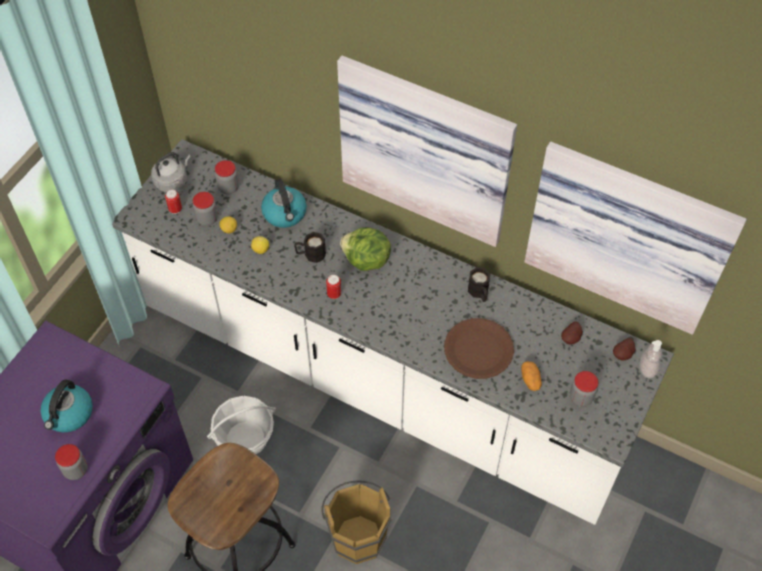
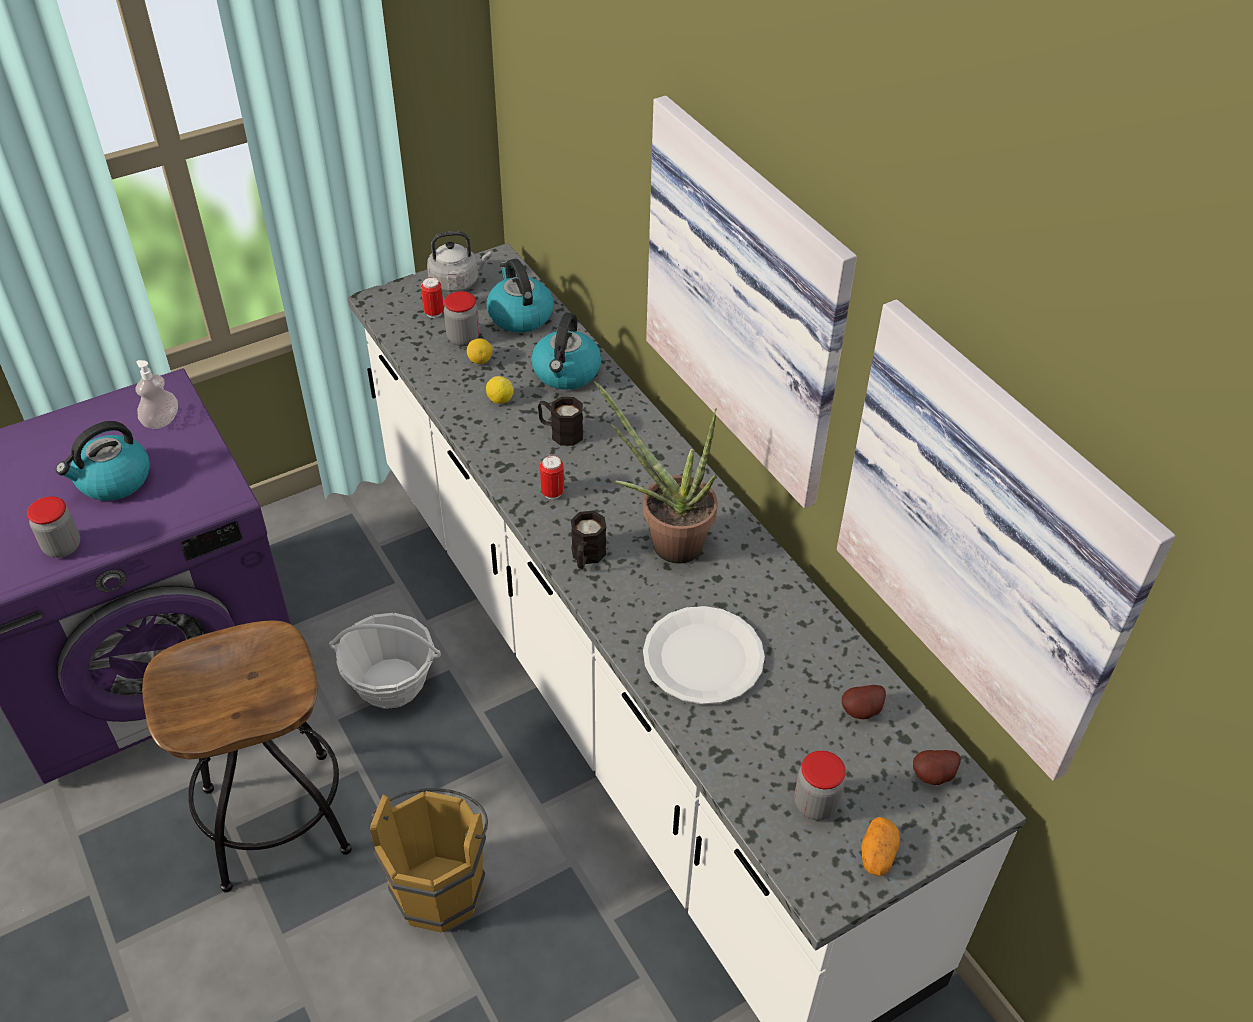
camera: 30 degrees right, 10 degrees down
jar [215,160,239,194] -> kettle [486,259,553,333]
lettuce [340,227,391,271] -> none
brown plate [444,318,514,379] -> white plate [643,606,765,704]
black mug [468,267,490,302] -> black mug moved to [571,511,606,569]
potato [521,361,542,391] -> potato moved to [861,817,900,876]
soap dispenser [640,340,662,378] -> soap dispenser moved to [135,360,178,429]
none -> potted plant [594,381,718,564]

